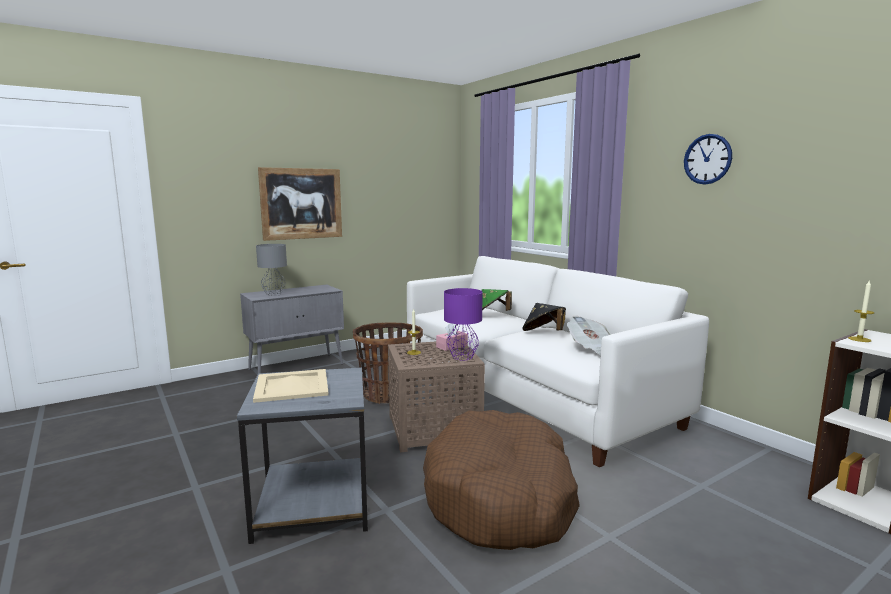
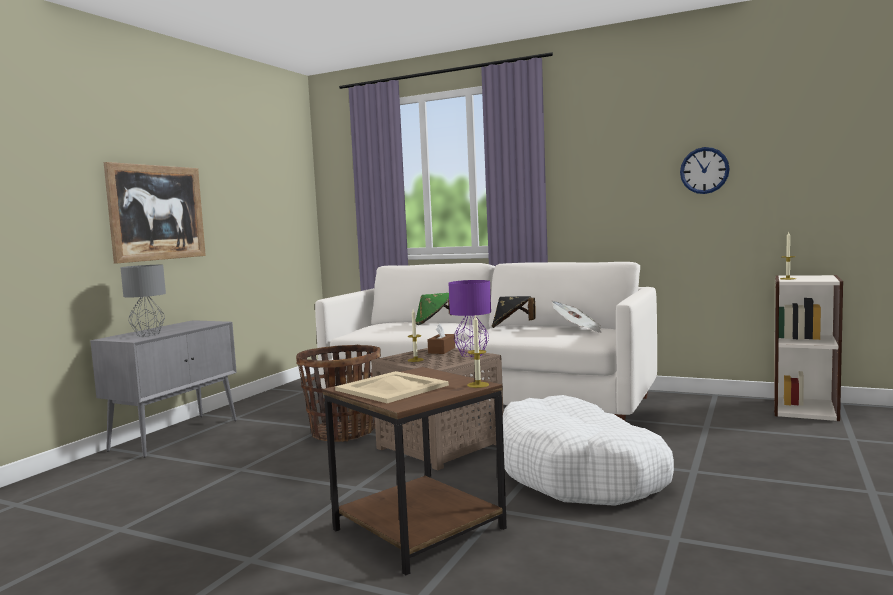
camera: 30 degrees left, 5 degrees down
grey side table [237,368,368,544] -> brown side table [323,367,507,575]
brown dog bed [423,410,580,550] -> white dog bed [503,395,674,506]
pink tissue box [436,323,468,351] -> brown tissue box [428,323,455,354]
wall clock [684,134,732,185] -> wall clock moved to [680,147,730,194]
none -> candle [467,315,489,388]

